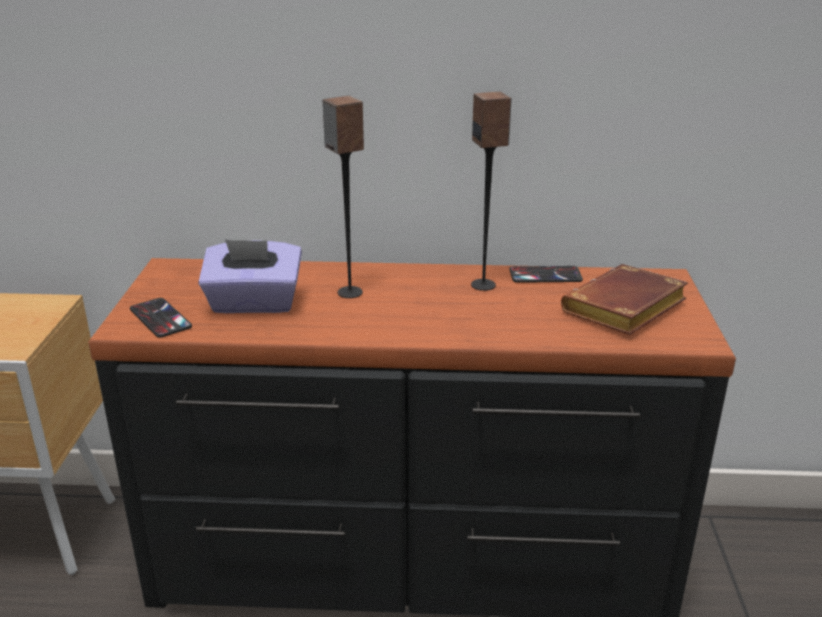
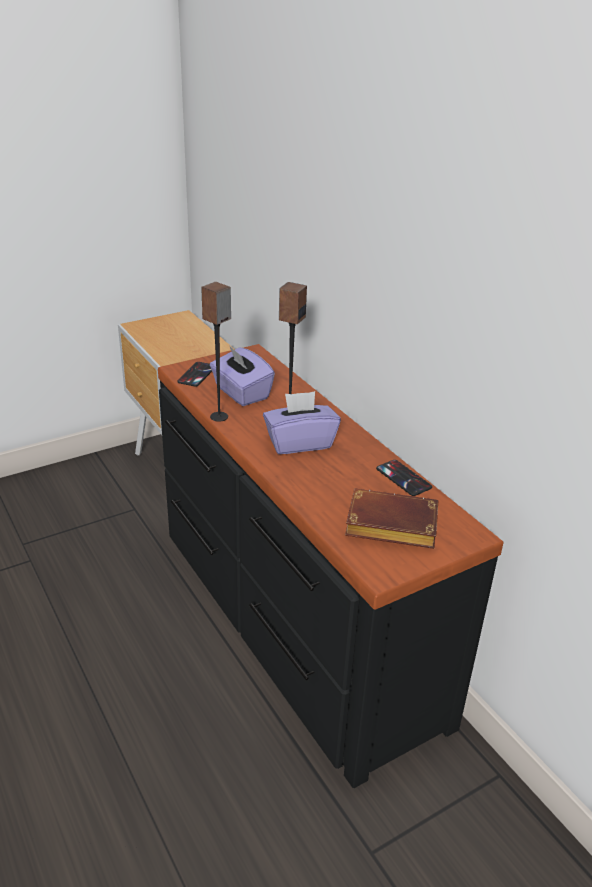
camera: 55 degrees right, 5 degrees up
speaker [471,92,512,291] -> speaker moved to [201,282,231,422]
none -> purple tissue box [263,391,341,454]

